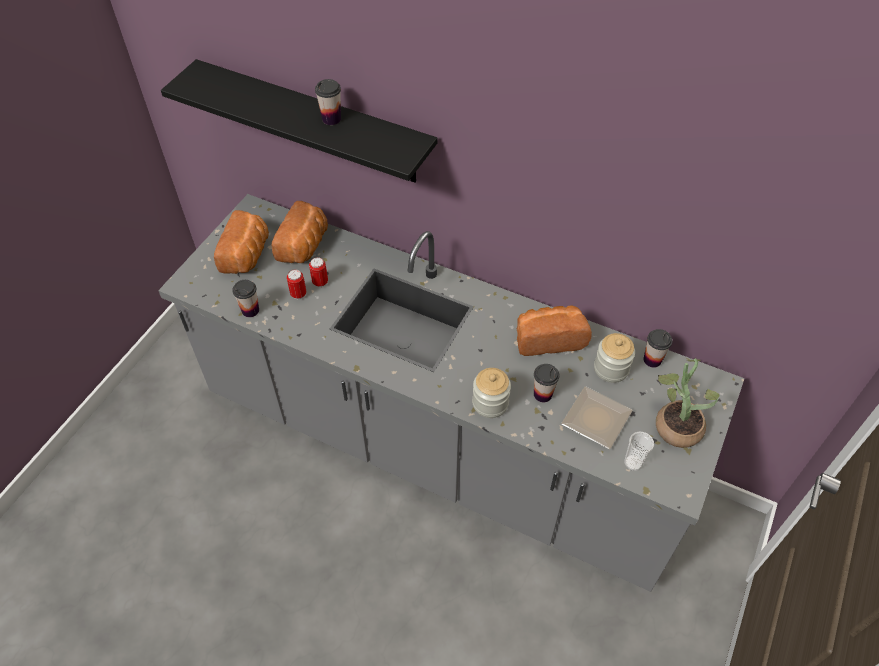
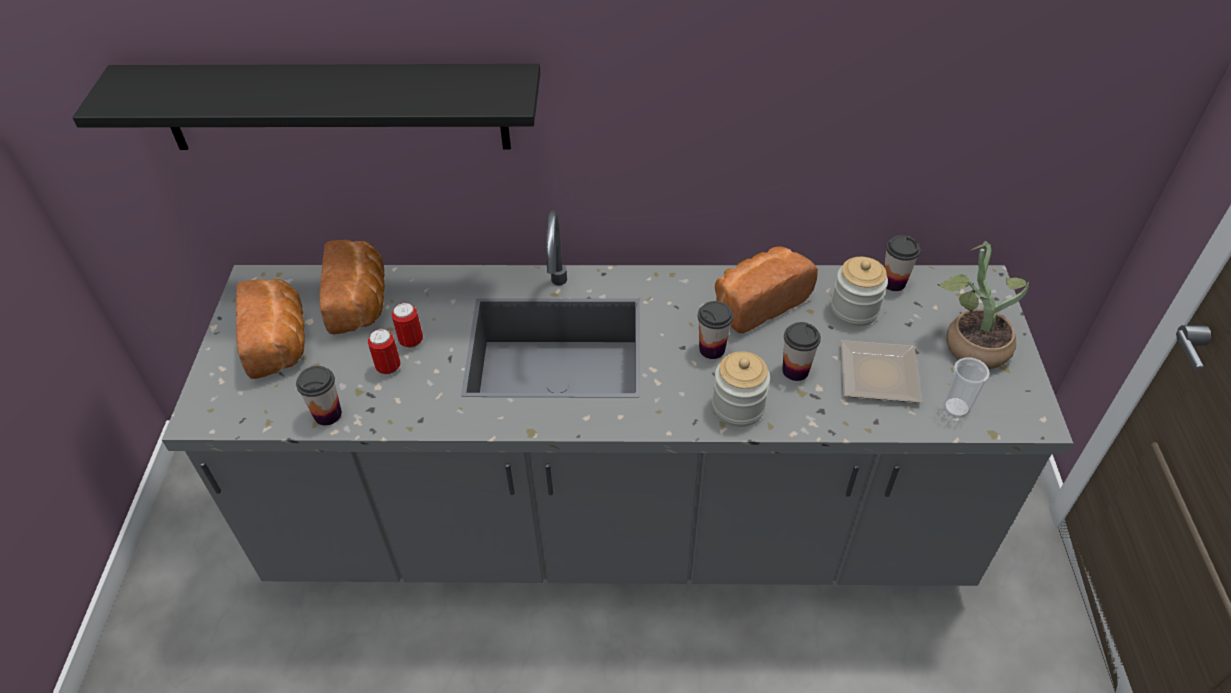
camera: 25 degrees left, 5 degrees down
cup [315,79,341,125] -> cup moved to [698,301,733,359]

